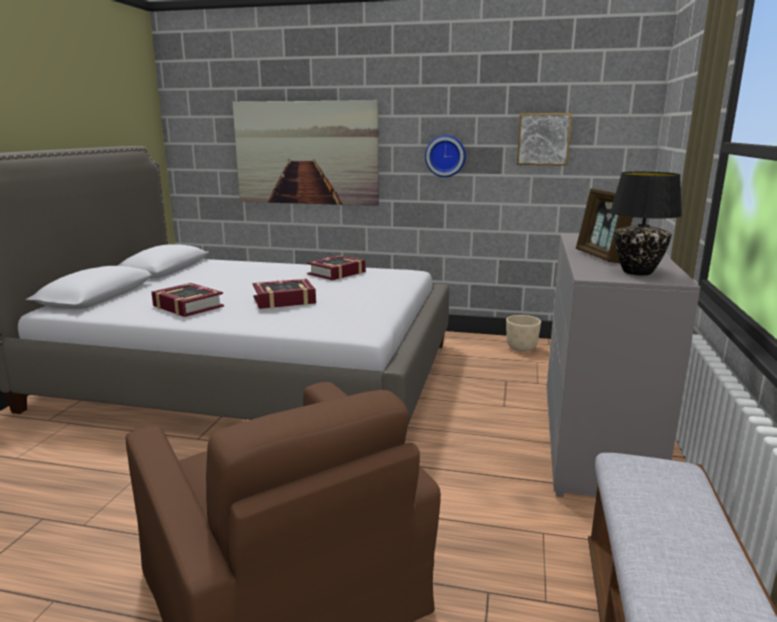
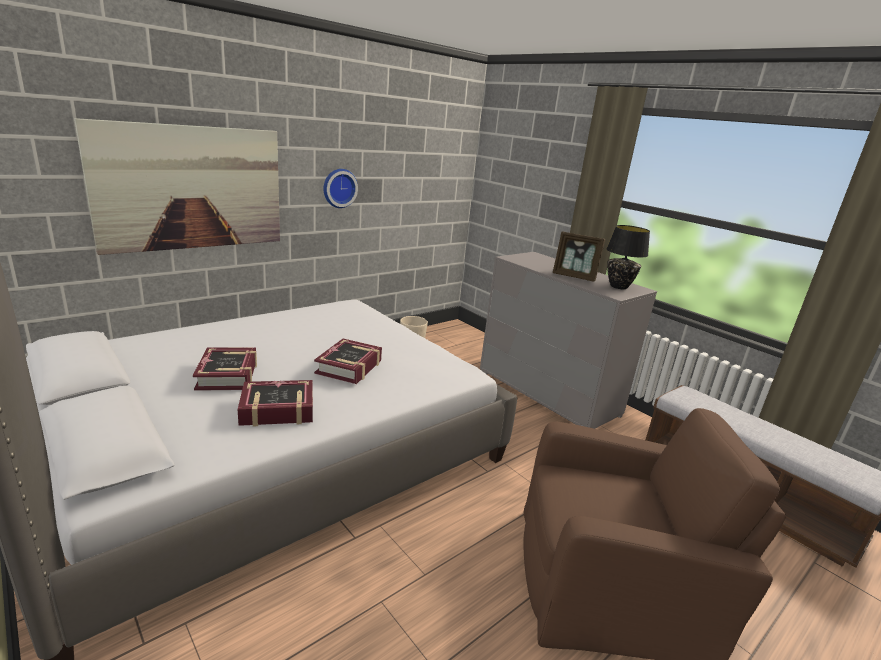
camera: 55 degrees left, 5 degrees up
book [307,255,366,280] -> book moved to [193,347,257,391]
picture [517,113,572,166] -> none

